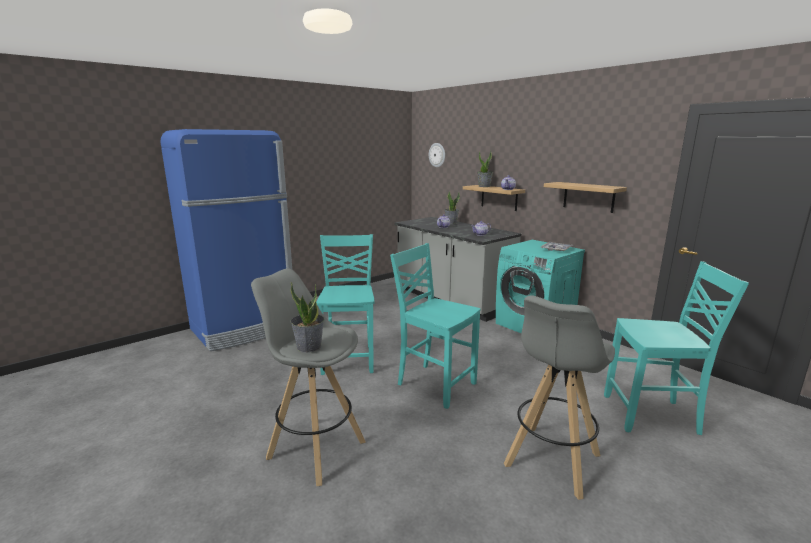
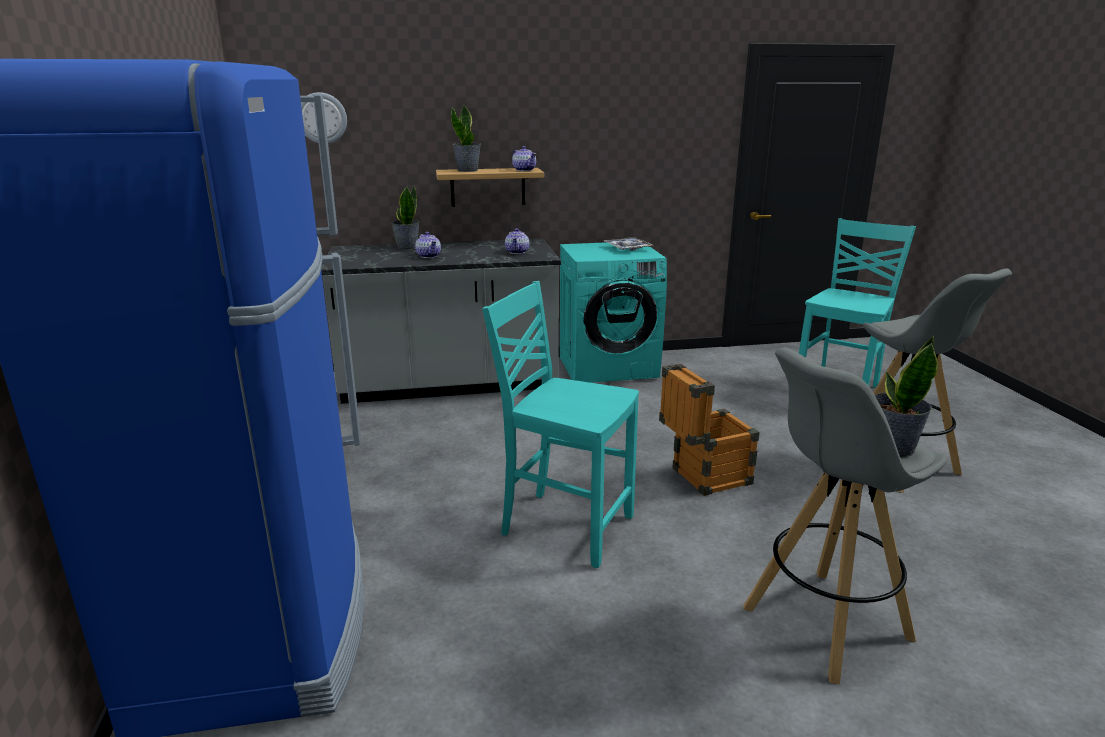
camera: 60 degrees left, 5 degrees up
turquoise chair [390,243,480,409] -> crate [659,364,760,496]
shelf [544,182,627,213] -> none

